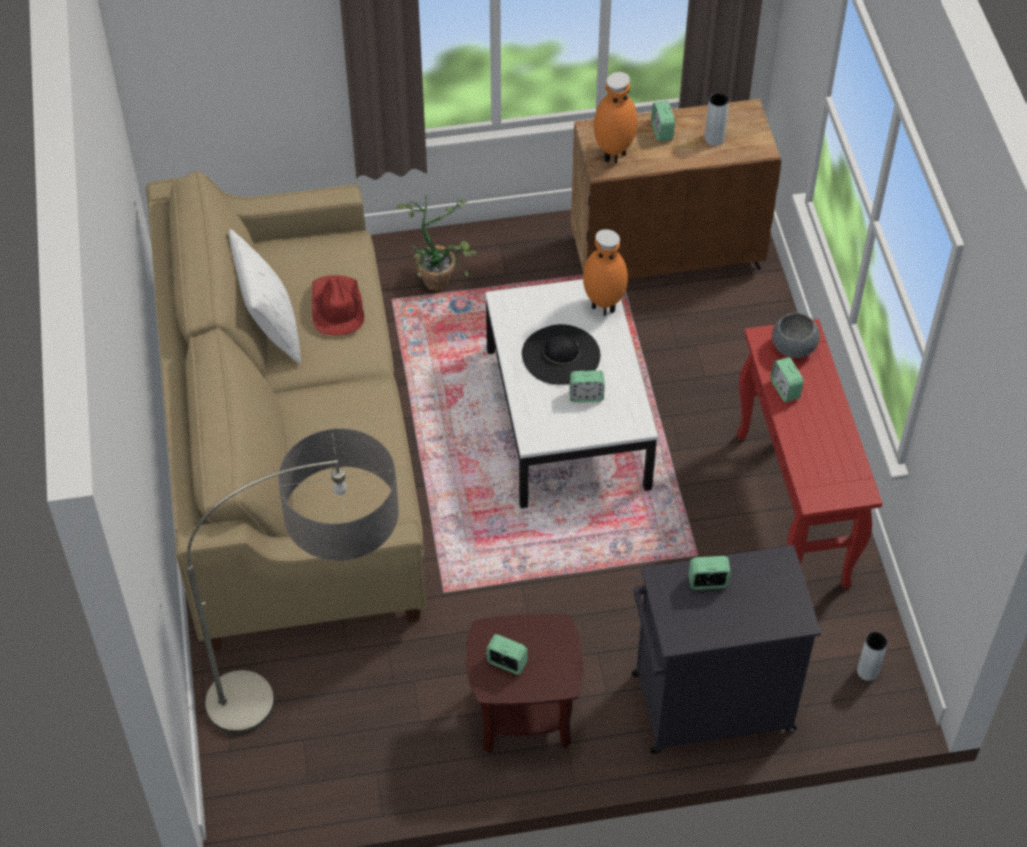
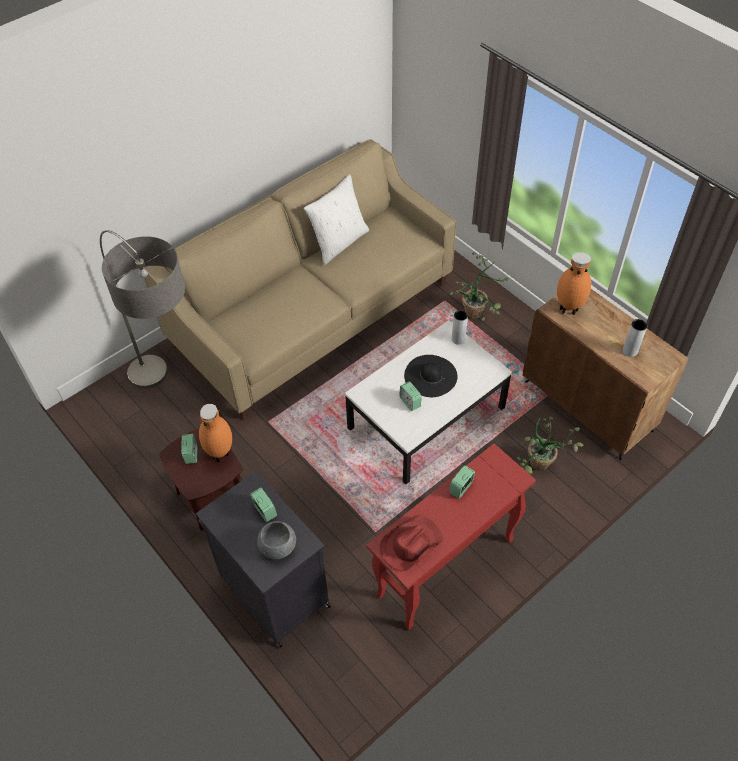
camera: 60 degrees right, 0 degrees up
red hat [312,275,364,335] -> red hat moved to [379,515,443,572]
orange vase [583,229,628,316] -> orange vase moved to [199,404,232,462]
alarm clock [651,101,675,142] -> none
grey bowl [772,313,820,358] -> grey bowl moved to [257,521,296,559]
grey vase [857,632,888,681] -> grey vase moved to [452,310,468,345]
none -> potted plant [517,417,584,474]

